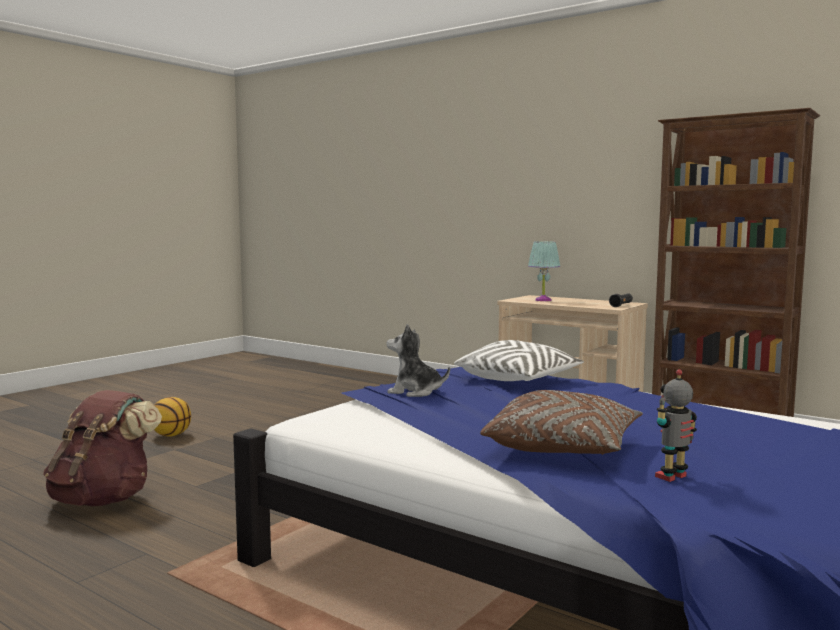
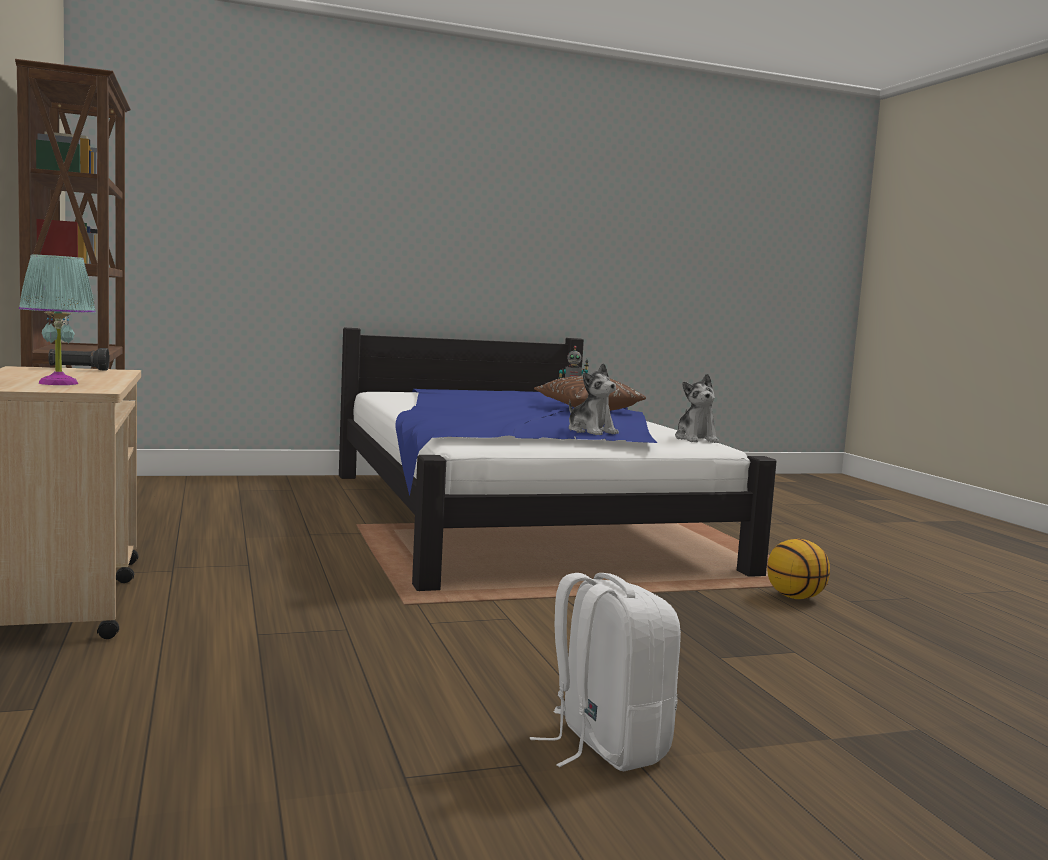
camera: 145 degrees left, 0 degrees up
brown backpack [43,390,162,506] -> none
basketball [154,397,191,436] -> basketball moved to [767,539,830,599]
white pillow [454,340,584,381] -> none
none -> white backpack [530,573,681,771]
none -> plush toy [675,374,719,443]

